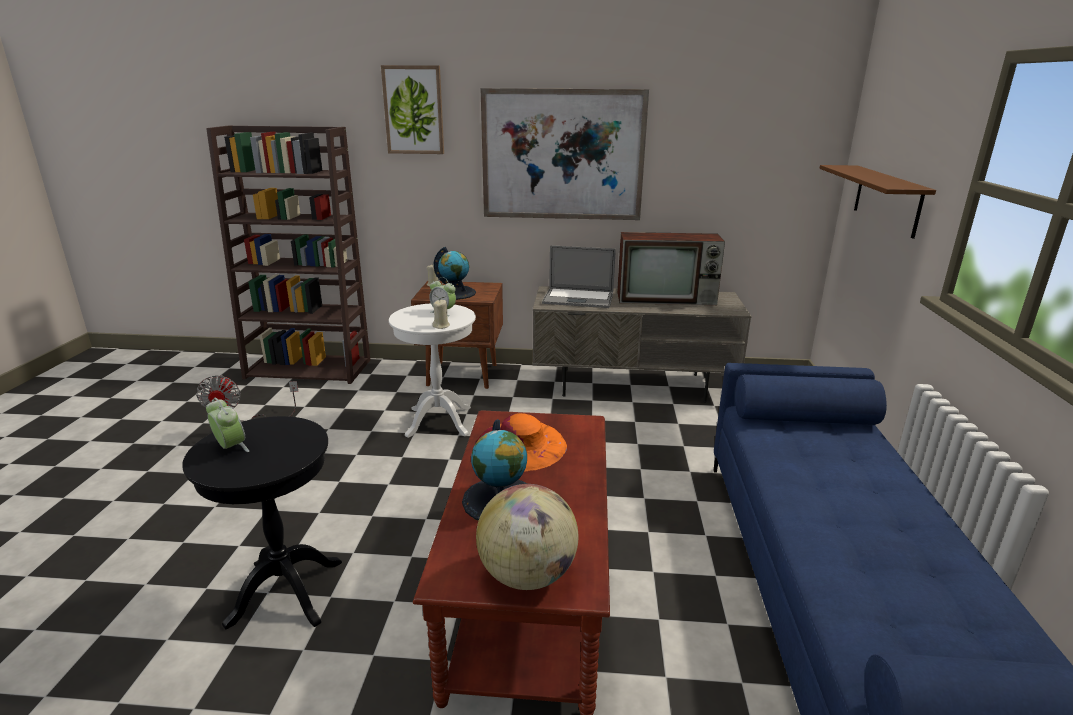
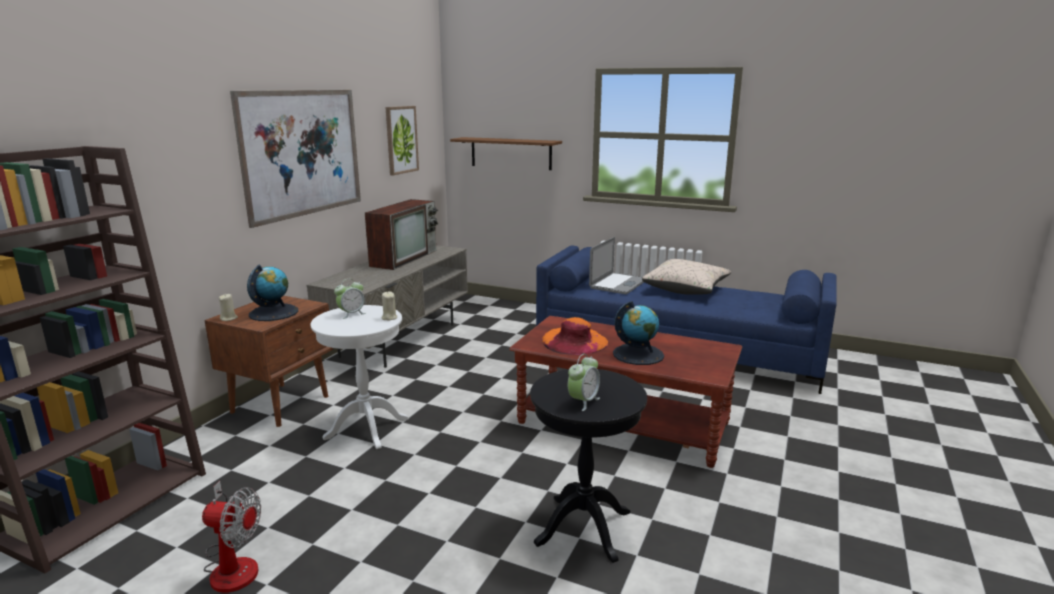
camera: 70 degrees left, 5 degrees down
alarm clock [206,397,249,452] -> alarm clock turned 150 degrees clockwise [568,354,600,411]
picture [381,65,444,154] -> picture moved to [386,106,419,175]
globe [476,484,579,590] -> none
laptop [542,245,616,308] -> laptop moved to [589,237,644,294]
none -> beige pillow [642,259,731,295]

